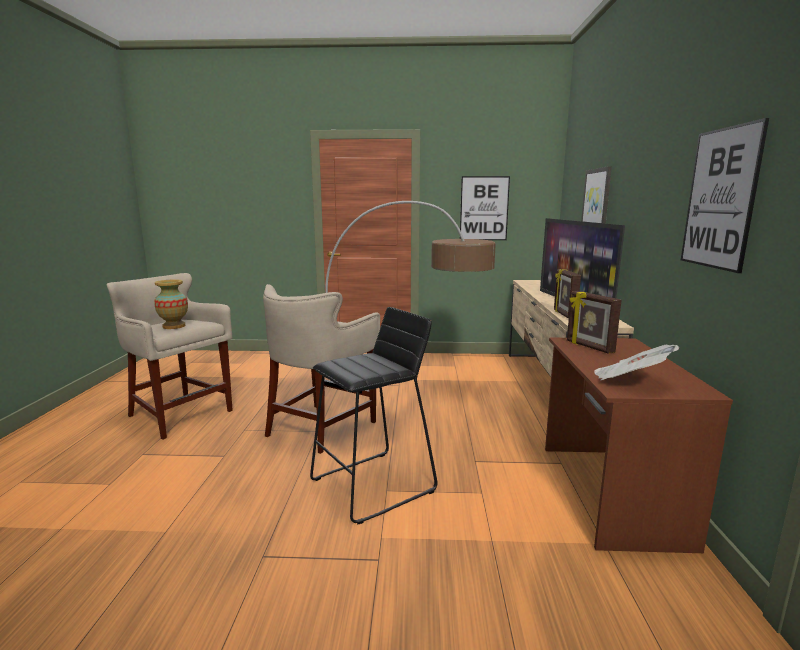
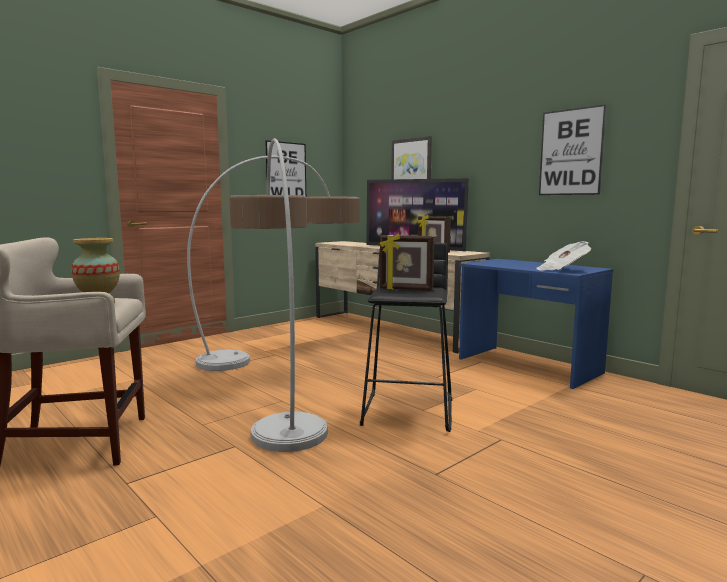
camera: 45 degrees left, 5 degrees down
beige stool [263,284,380,454] -> floor lamp [230,138,328,452]
brown desk [545,338,733,553] -> blue desk [459,259,613,389]
picture frame [567,291,622,354] -> picture frame moved to [380,234,434,291]

